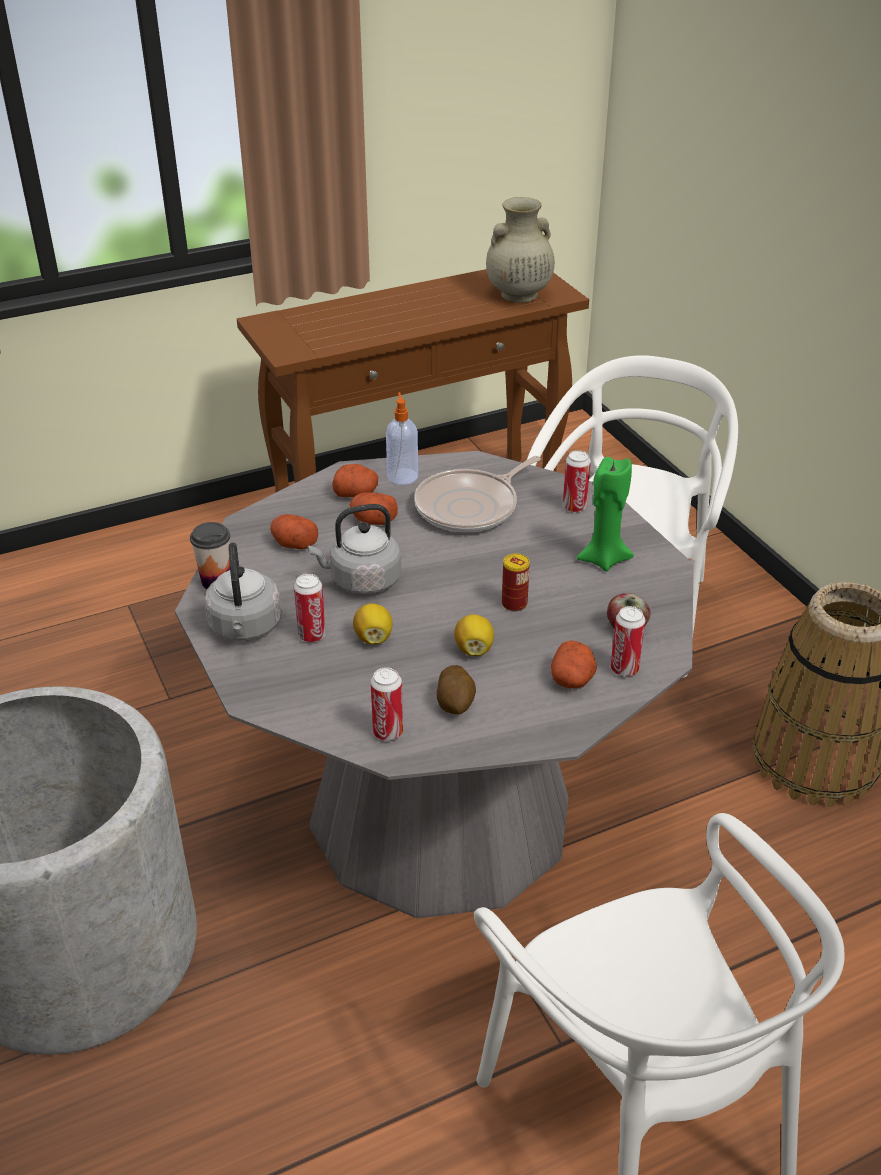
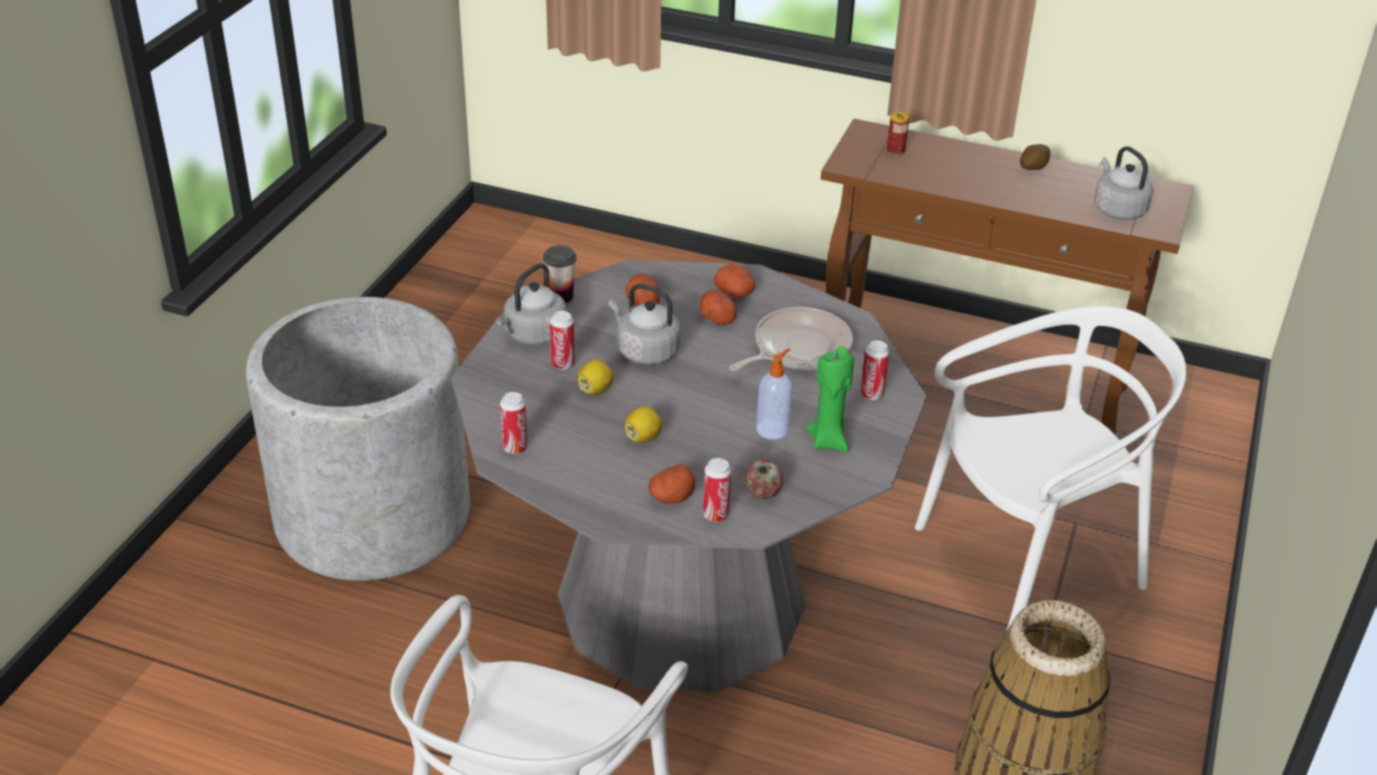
camera: 45 degrees right, 0 degrees up
soap dispenser [386,392,418,485] -> soap dispenser moved to [756,348,792,440]
frying pan [414,456,541,532] -> frying pan turned 135 degrees clockwise [729,307,853,371]
potato [437,665,476,714] -> potato moved to [1020,144,1050,170]
beige vase [486,197,555,303] -> grey kettle [1094,146,1153,220]
can [502,553,530,612] -> can moved to [887,112,909,155]

